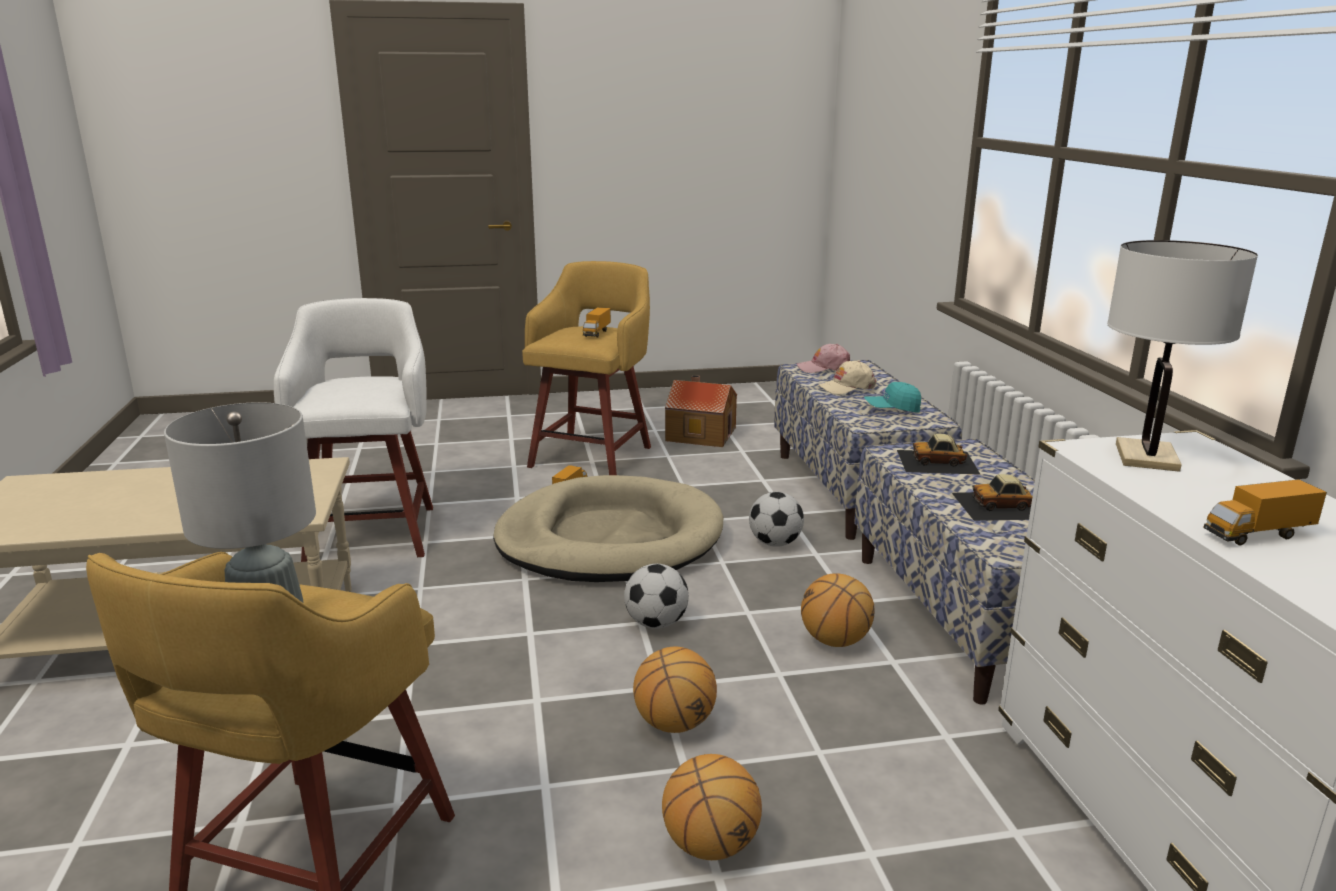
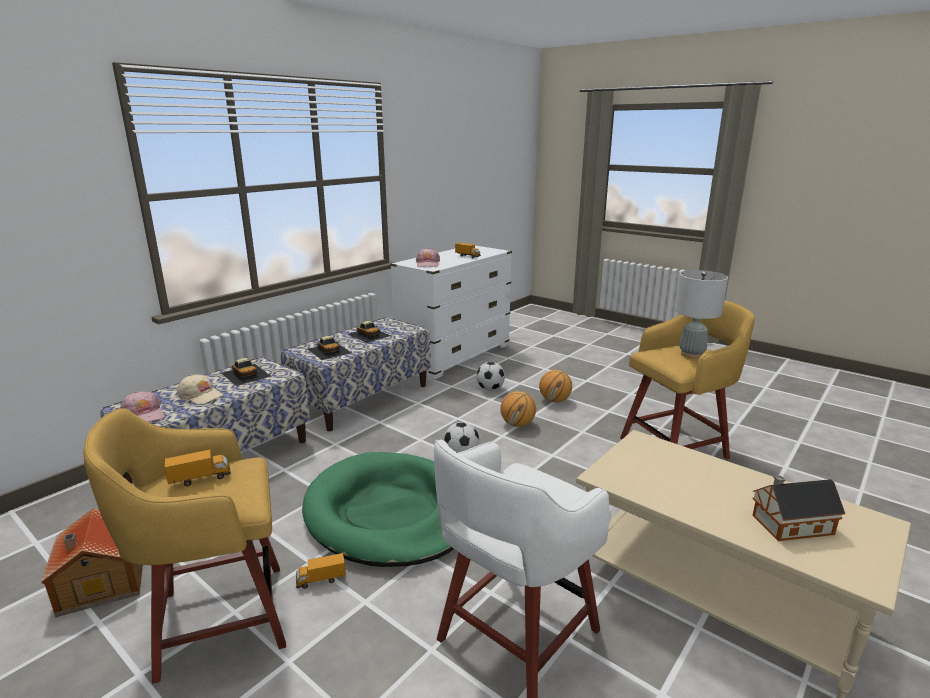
camera: 130 degrees left, 0 degrees up
beige dog bed [493,475,723,582] -> green dog bed [302,452,454,567]
football [749,492,804,547] -> football moved to [476,362,505,390]
basketball [801,573,875,647] -> none
turquoise cap [864,382,921,413] -> toy car [221,358,271,386]
white table lamp [1107,240,1258,472] -> pink cap [416,248,440,267]
none -> toy house [752,475,846,541]

